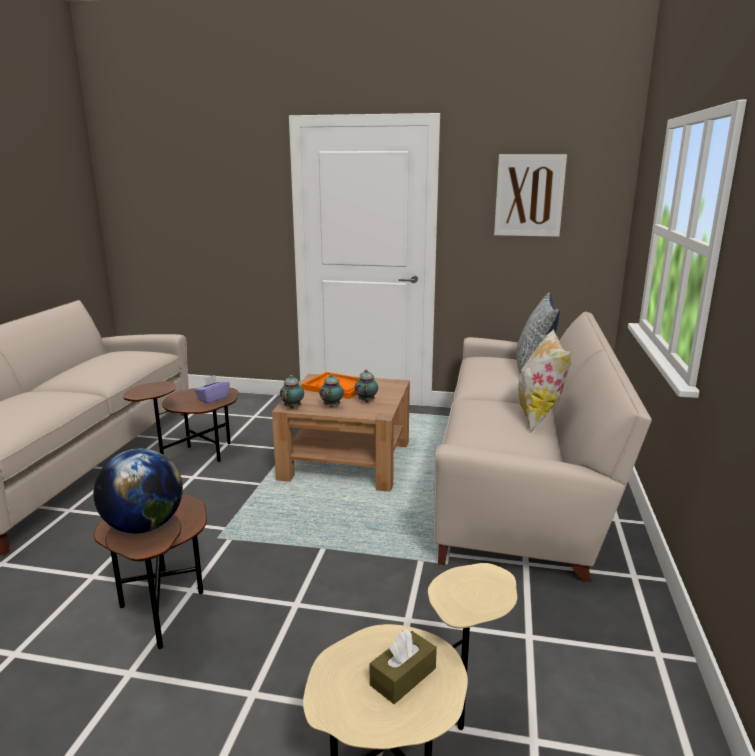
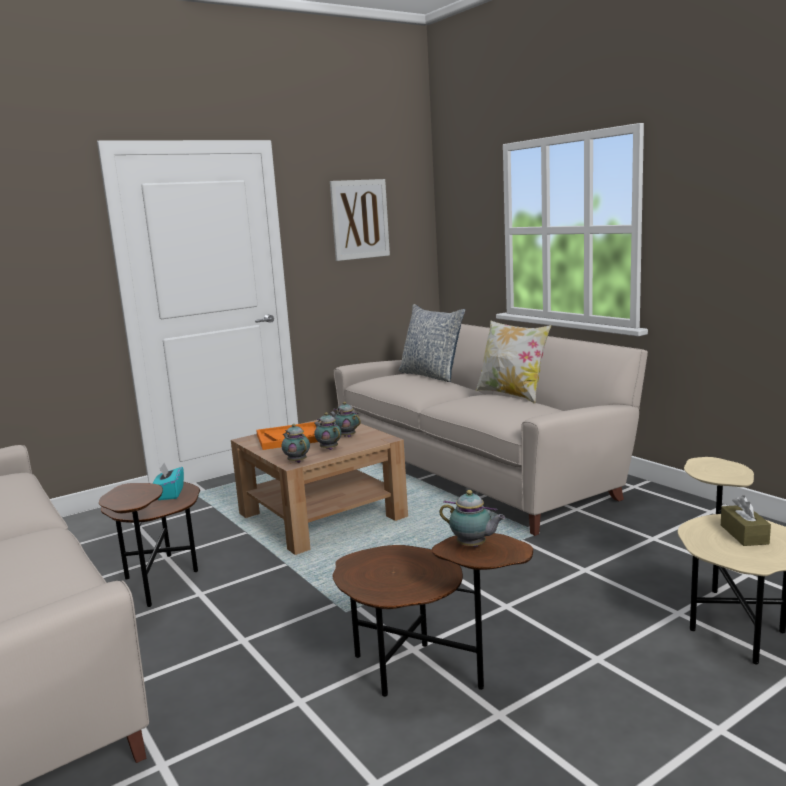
camera: 45 degrees left, 5 degrees down
globe [93,449,183,533] -> teapot [439,490,505,547]
purple tissue box [195,375,230,404] -> turquoise tissue box [152,463,184,500]

